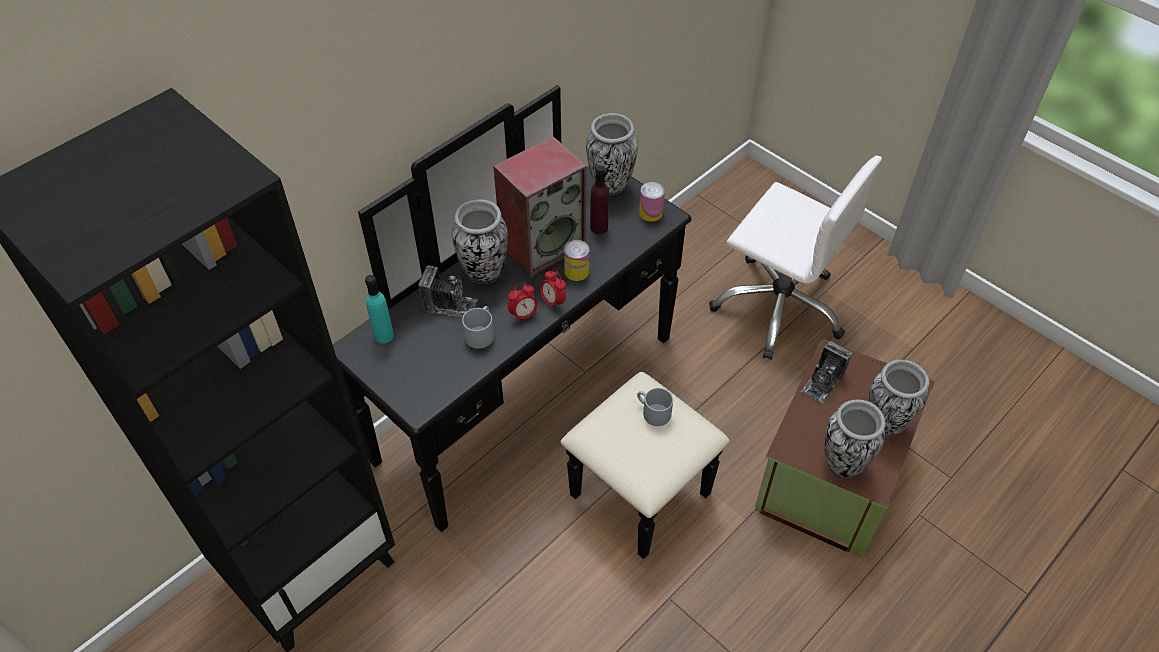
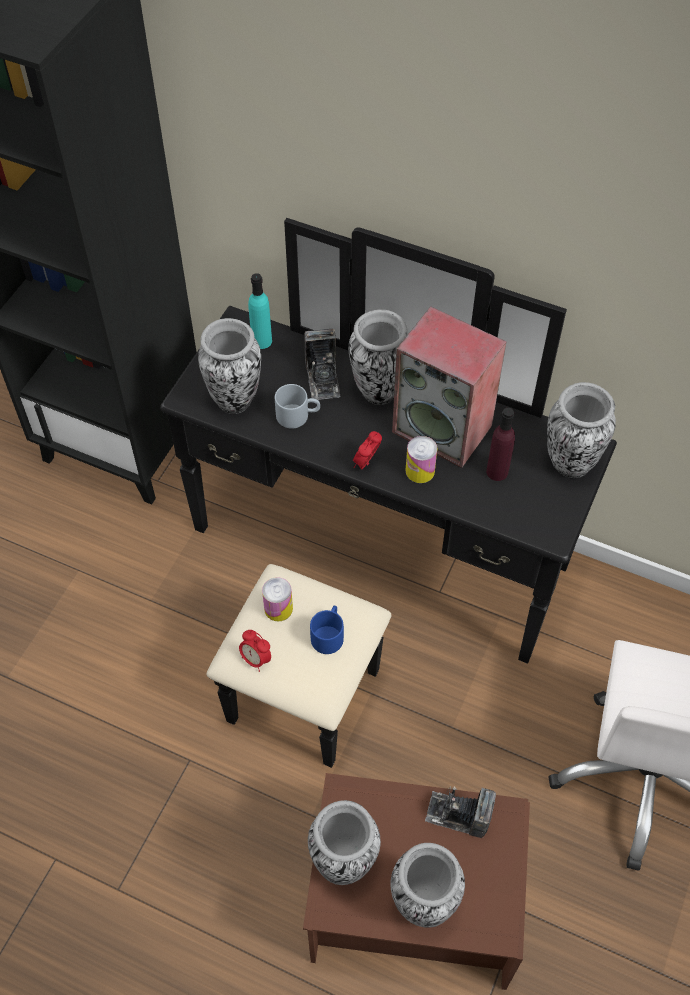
camera: 70 degrees right, 5 degrees up
alarm clock [508,283,538,323] -> alarm clock moved to [239,630,271,672]
grey mug [637,388,673,426] -> blue mug [310,606,344,654]
can [639,182,665,222] -> can moved to [262,577,293,621]
none -> vase [198,318,261,414]

